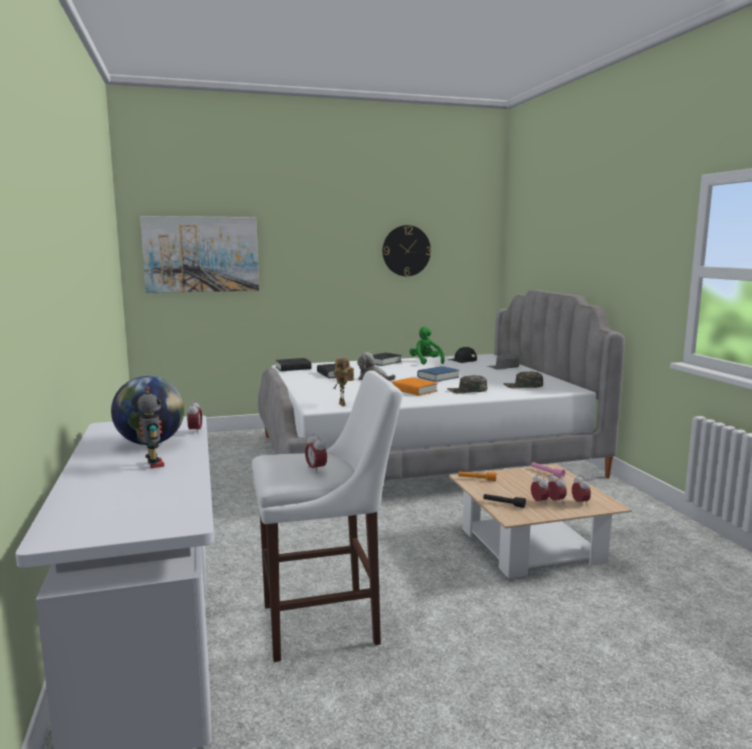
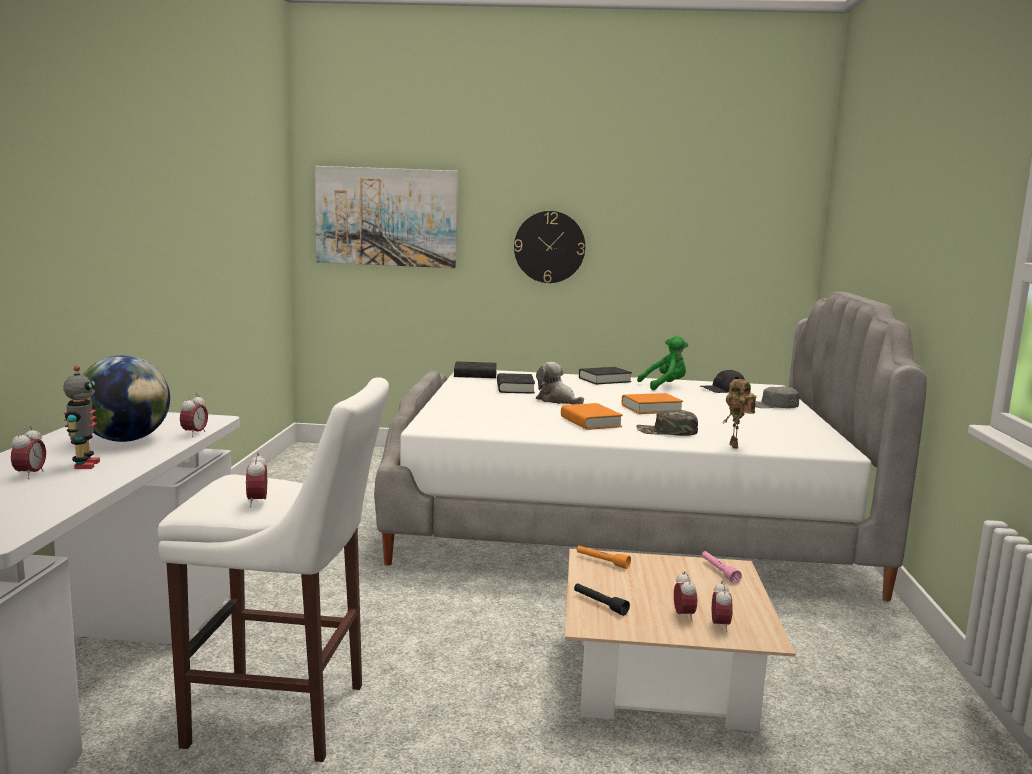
camera: 20 degrees right, 0 degrees up
toy robot [333,358,354,406] -> toy robot moved to [723,379,757,449]
wall clock [383,225,431,276] -> wall clock moved to [514,211,585,283]
green plush toy [409,327,445,364] -> green plush toy turned 75 degrees clockwise [637,336,688,390]
blue book [417,366,459,382] -> orange book [622,393,683,414]
green cap [503,371,543,388] -> none
alarm clock [531,474,550,505] -> alarm clock moved to [11,426,46,479]

